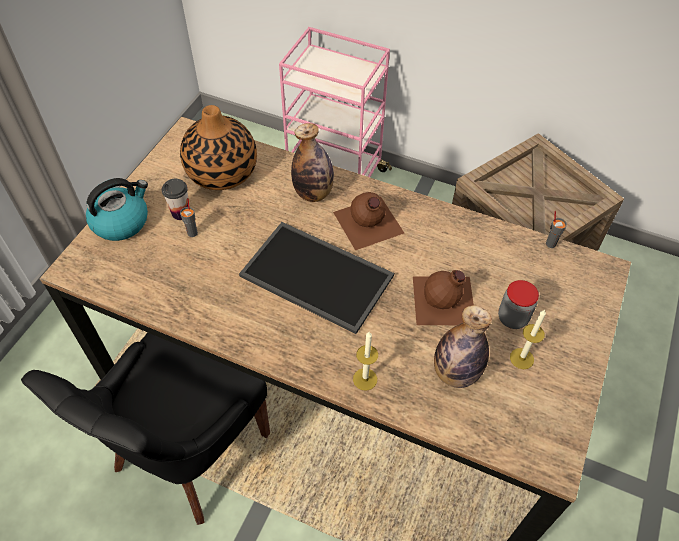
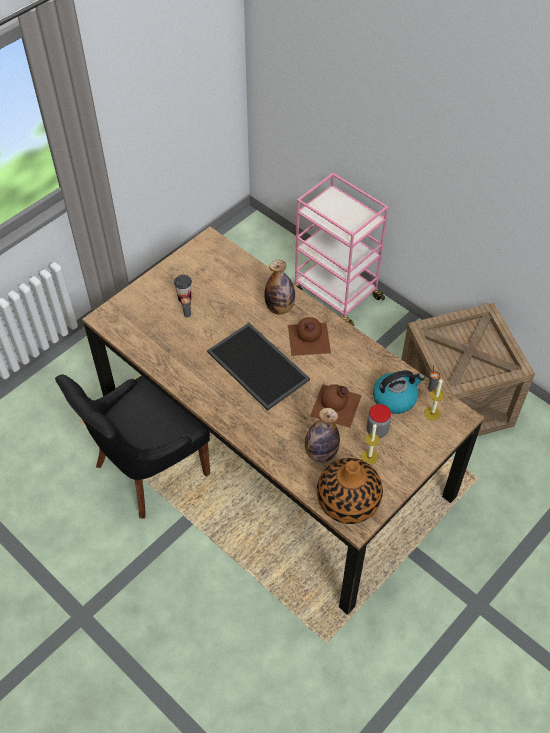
camera: 20 degrees right, 0 degrees up
kettle [86,178,148,241] -> kettle moved to [373,370,425,414]
vase [180,105,257,190] -> vase moved to [317,458,383,524]
candle [353,331,378,390] -> candle moved to [424,378,444,420]

